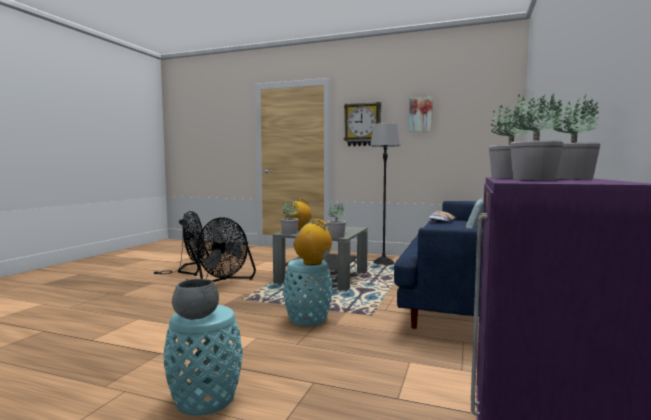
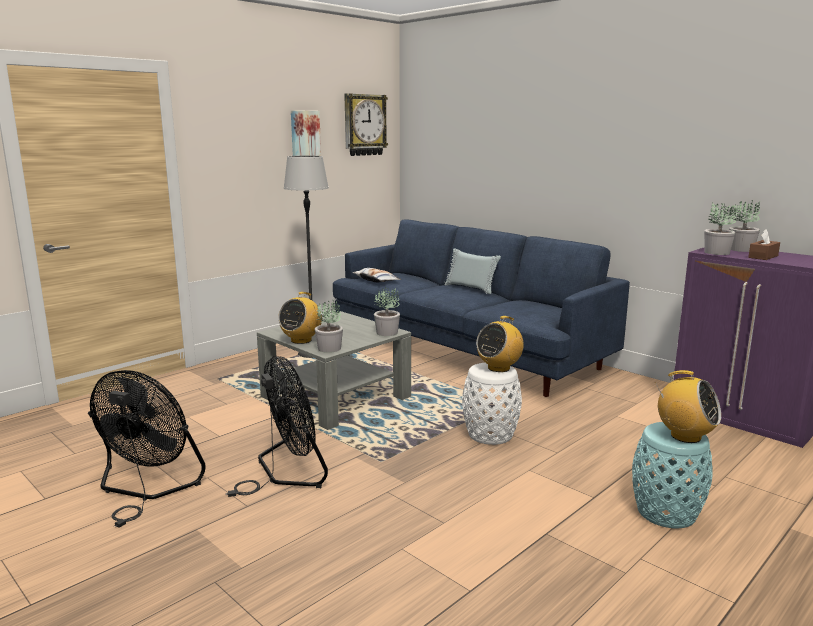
camera: 65 degrees left, 10 degrees up
grey bowl [172,279,219,320] -> radio [655,370,721,443]
turquoise stool [283,259,332,326] -> white stool [462,363,522,445]
wall clock [344,102,381,146] -> wall clock moved to [344,93,388,156]
potted plant [510,92,564,180] -> brown tissue box [748,229,780,260]

